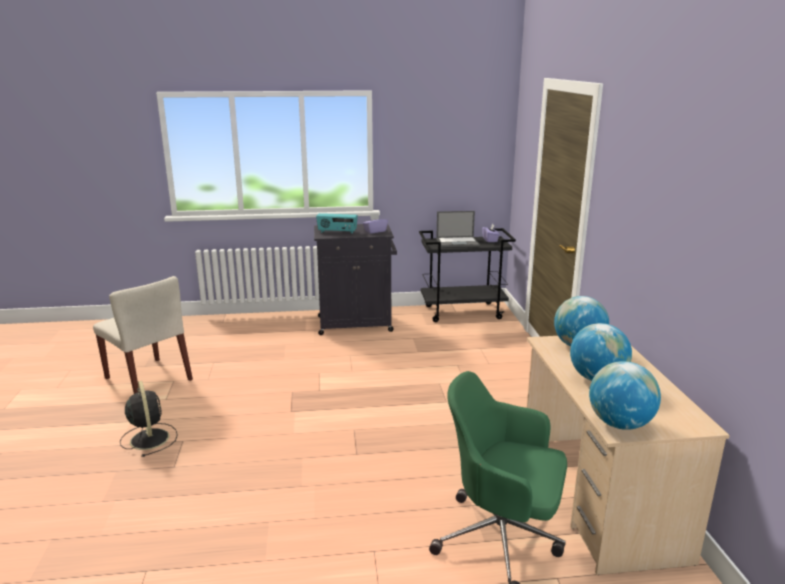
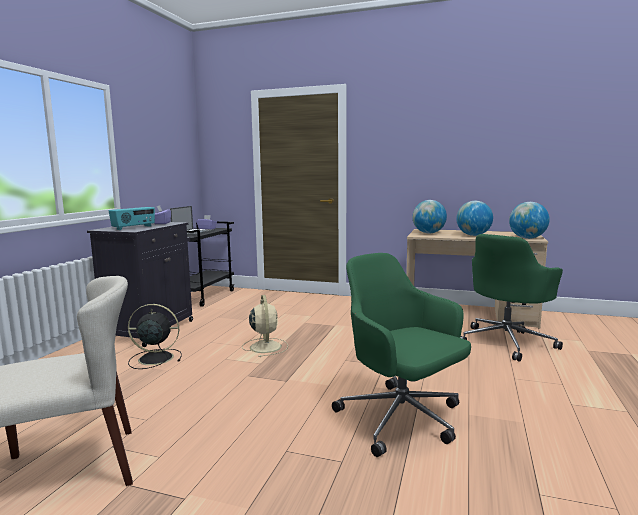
camera: 65 degrees left, 10 degrees down
black fan [120,381,178,457] -> black fan moved to [128,304,182,369]
none -> beige fan [242,295,288,357]
none -> green office chair [332,253,471,457]

